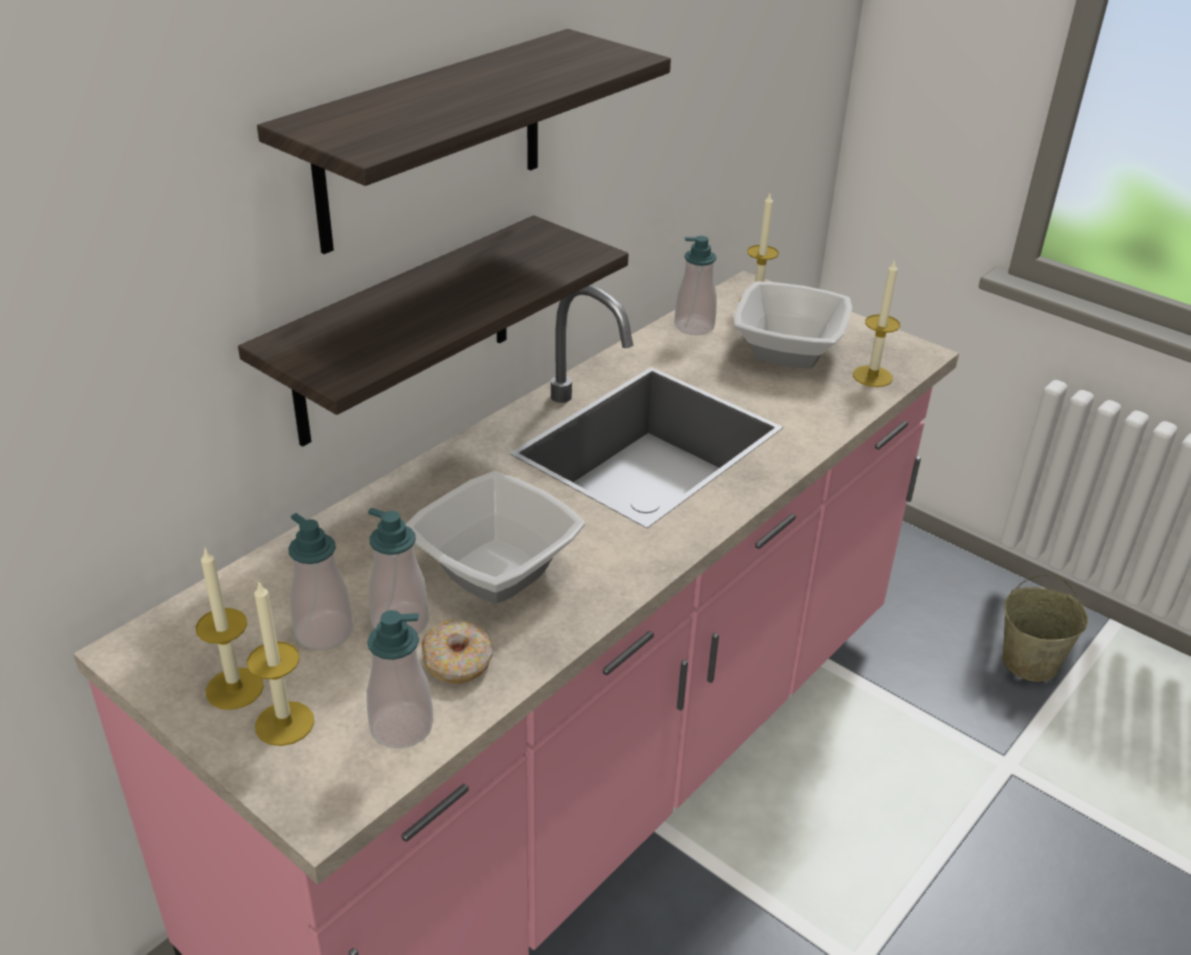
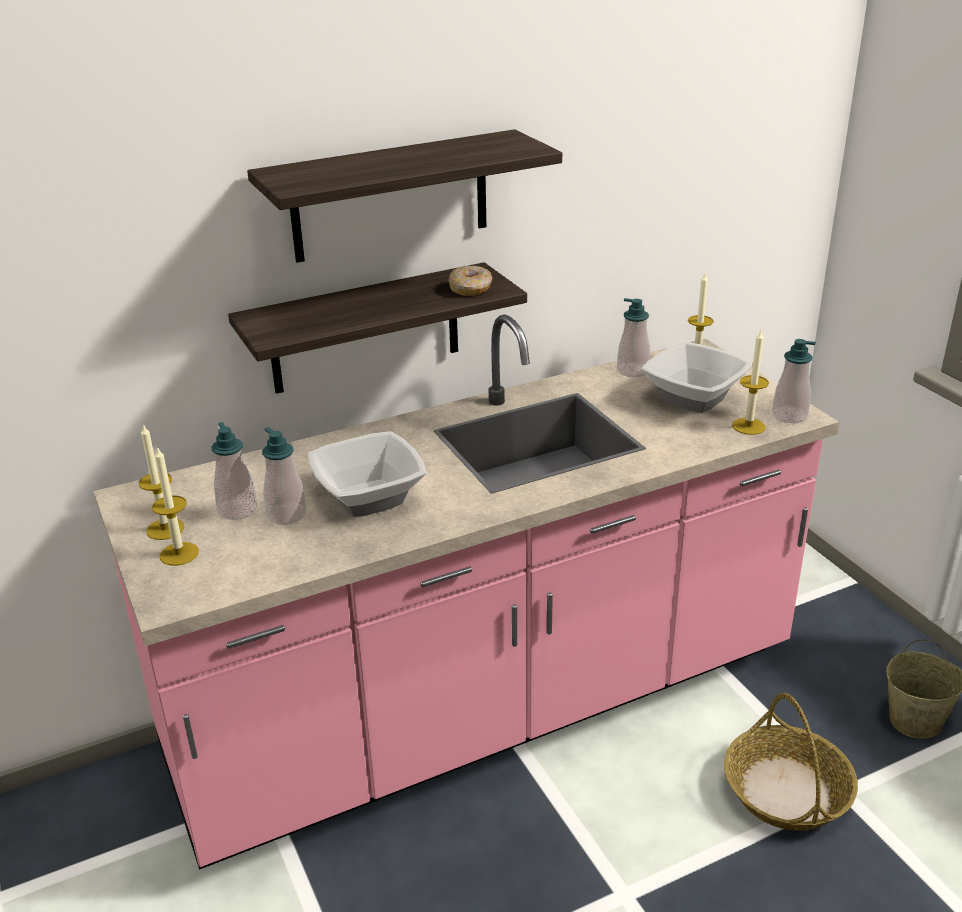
camera: 25 degrees right, 5 degrees down
soap dispenser [367,610,434,748] -> soap dispenser moved to [772,339,816,423]
donut [422,619,493,684] -> donut moved to [449,266,492,296]
none -> basket [724,693,858,831]

